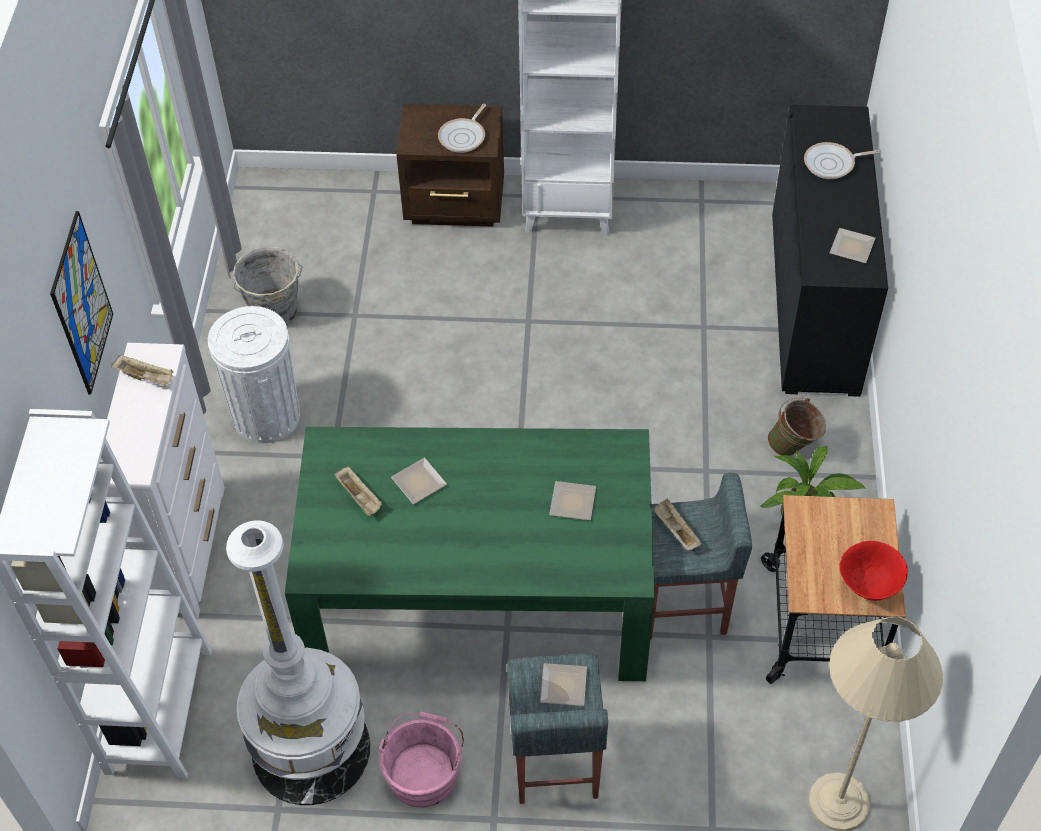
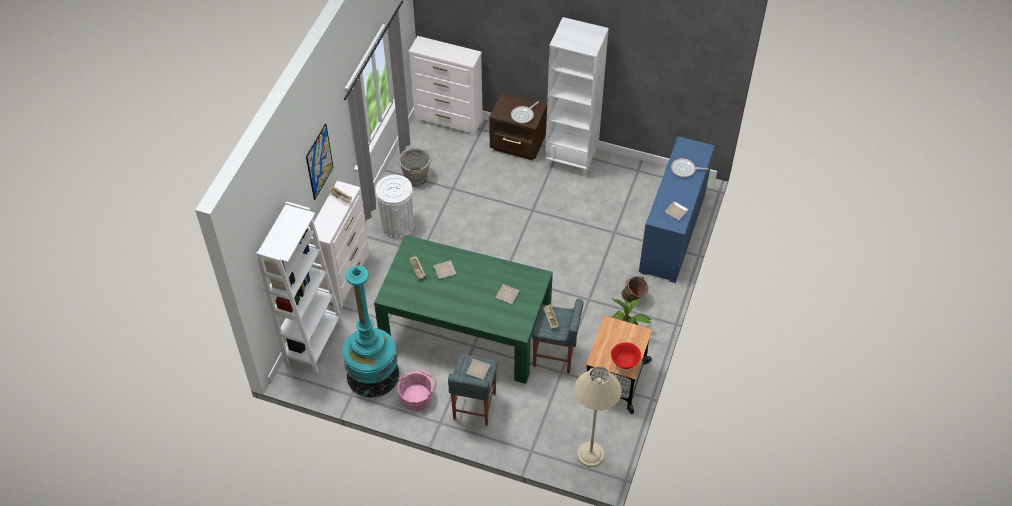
camera: 15 degrees right, 0 degrees up
white floor lamp [226,521,370,805] -> turquoise floor lamp [342,266,399,398]
black cabinet [772,105,888,397] -> blue cabinet [639,136,715,283]
none -> white dresser [409,36,483,136]

